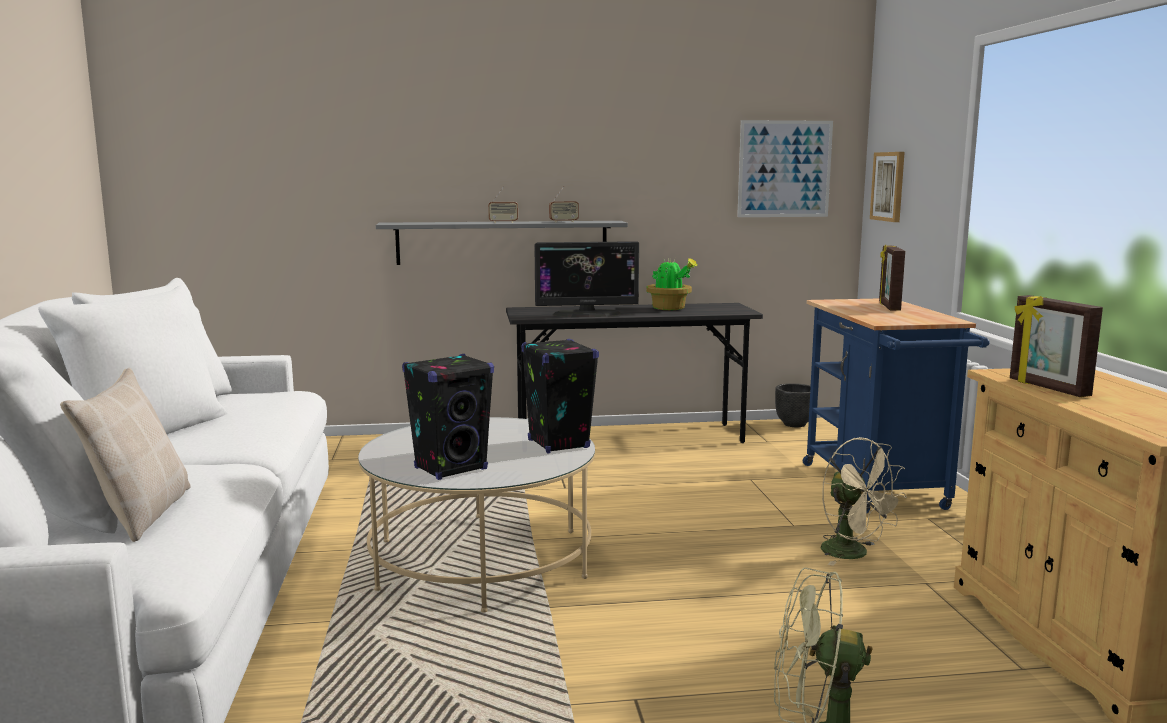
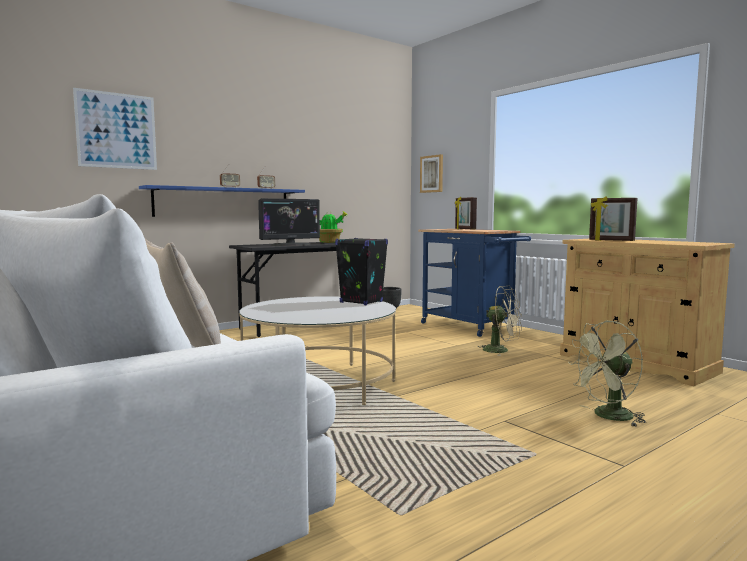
camera: 30 degrees left, 5 degrees down
grey shelf [376,221,628,265] -> blue shelf [139,185,305,217]
black speaker [402,354,494,480] -> none
picture [737,120,833,217] -> picture moved to [73,88,157,170]

